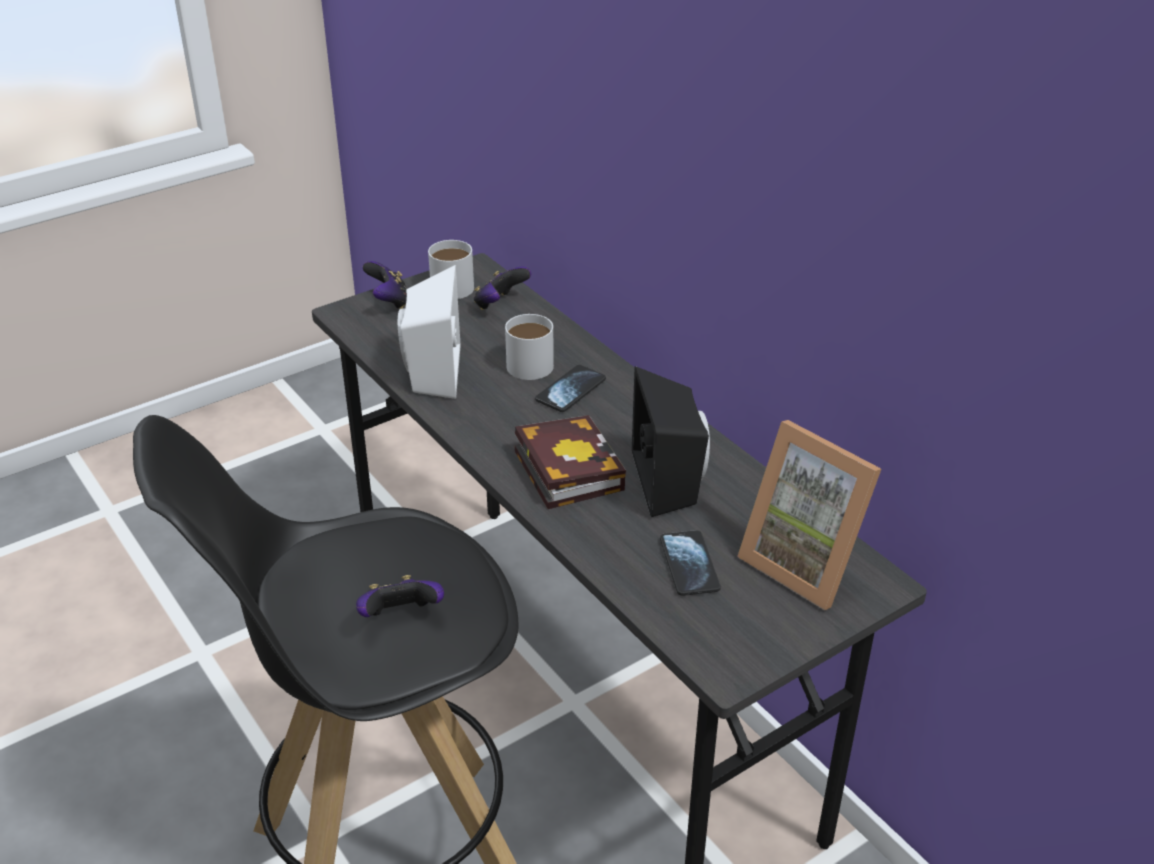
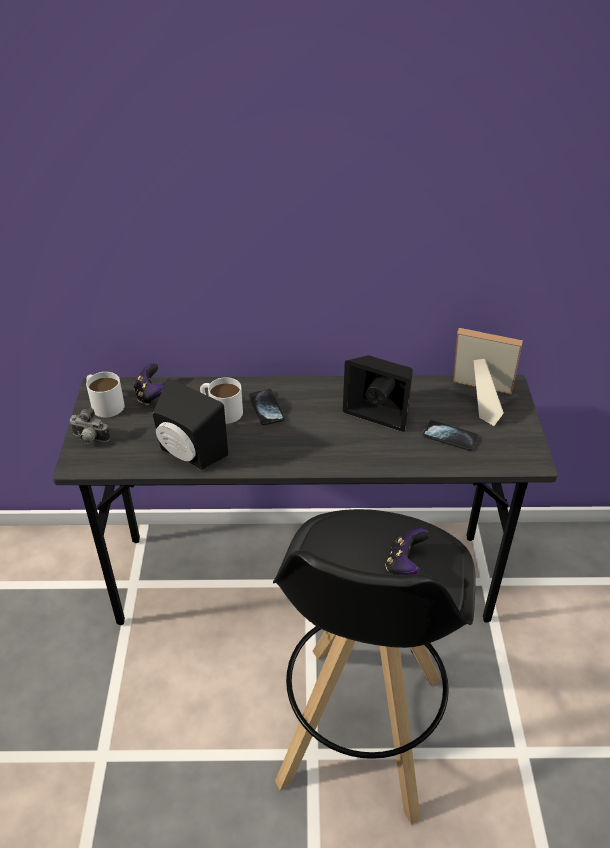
camera: 55 degrees left, 5 degrees up
game controller [363,261,407,309] -> camera [69,408,110,444]
white speaker [398,265,460,399] -> black speaker [152,378,228,470]
book [515,415,626,509] -> none
picture frame [737,420,881,610] -> picture frame turned 150 degrees counterclockwise [453,328,523,426]

